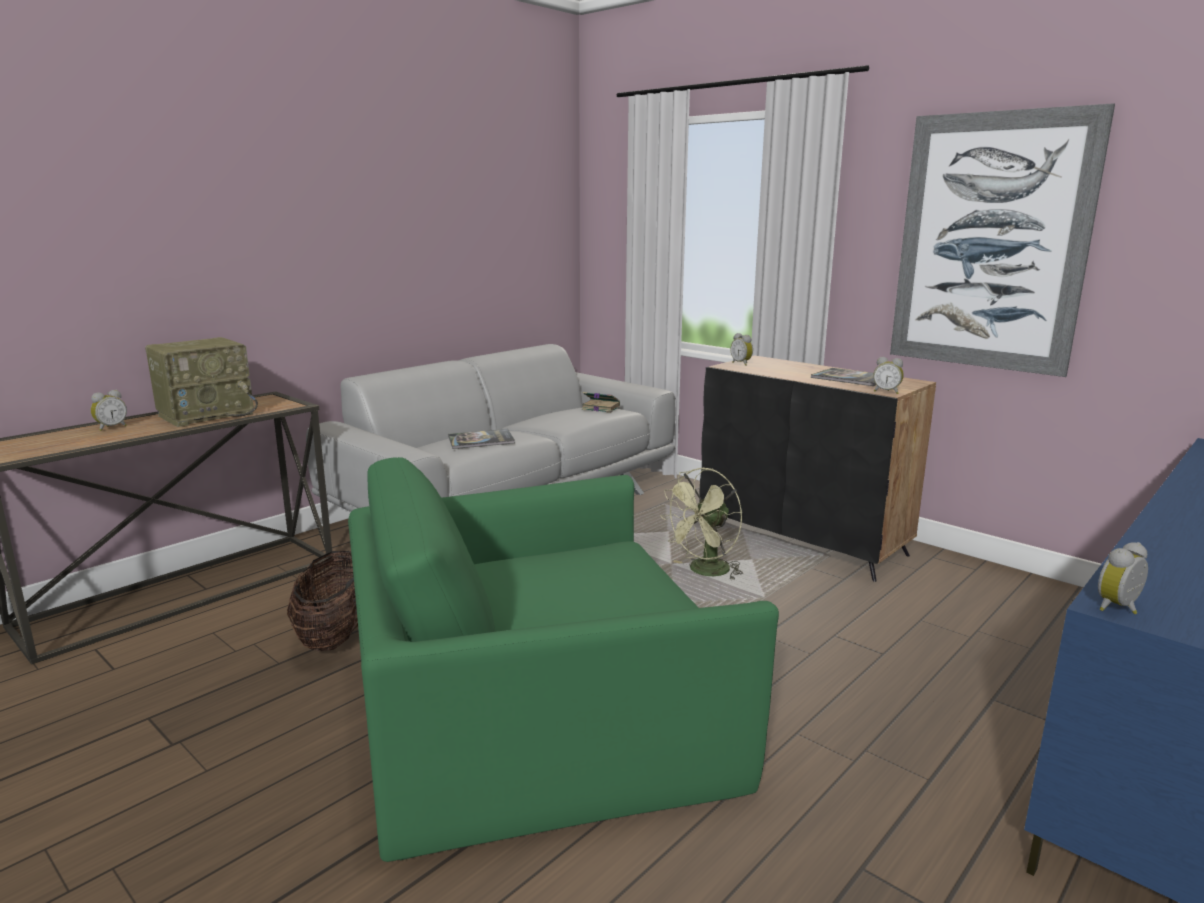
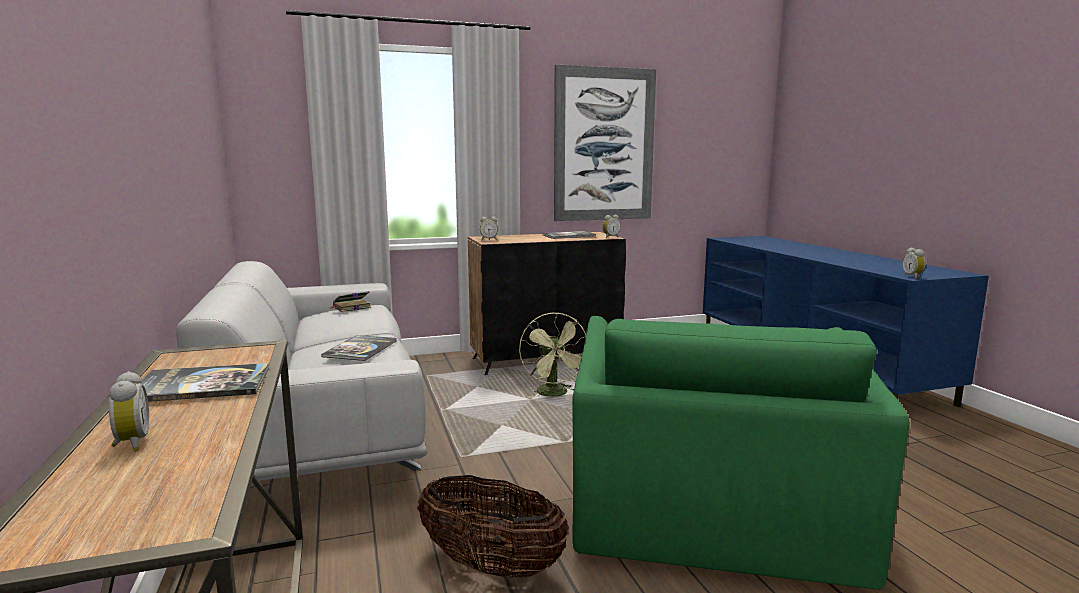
camera: 60 degrees left, 5 degrees down
radio [145,337,258,427] -> book [142,363,269,402]

